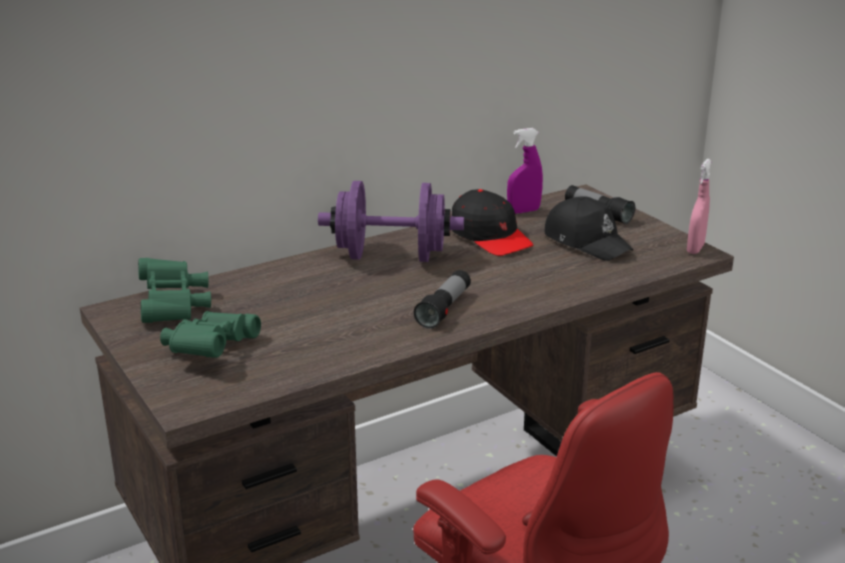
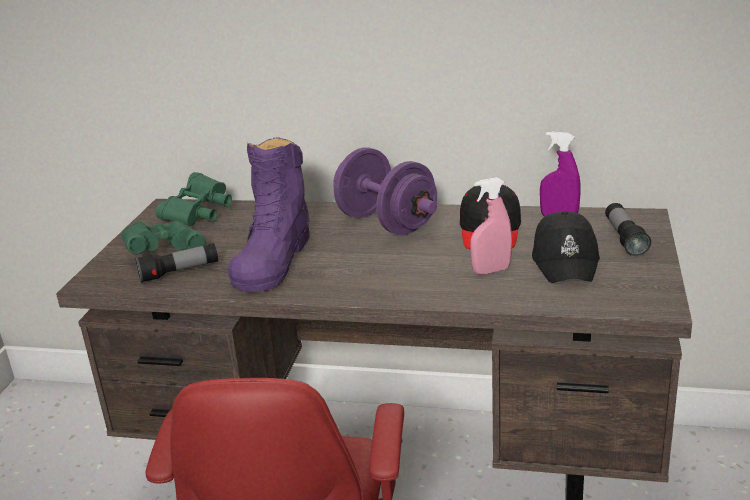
camera: 45 degrees right, 0 degrees up
flashlight [414,270,471,329] -> flashlight moved to [135,243,218,283]
pink spray bottle [687,159,712,254] -> pink spray bottle moved to [470,177,512,275]
none -> purple boot [228,137,310,292]

